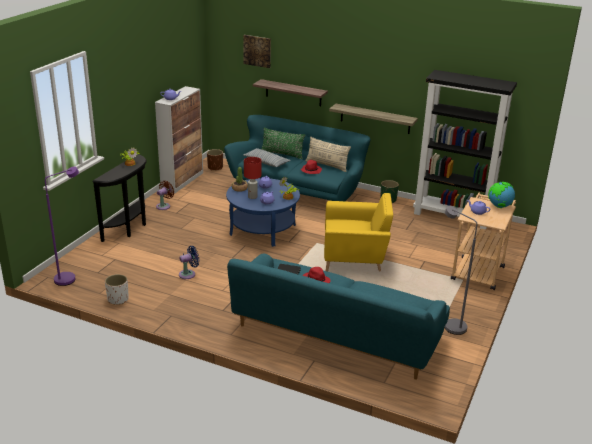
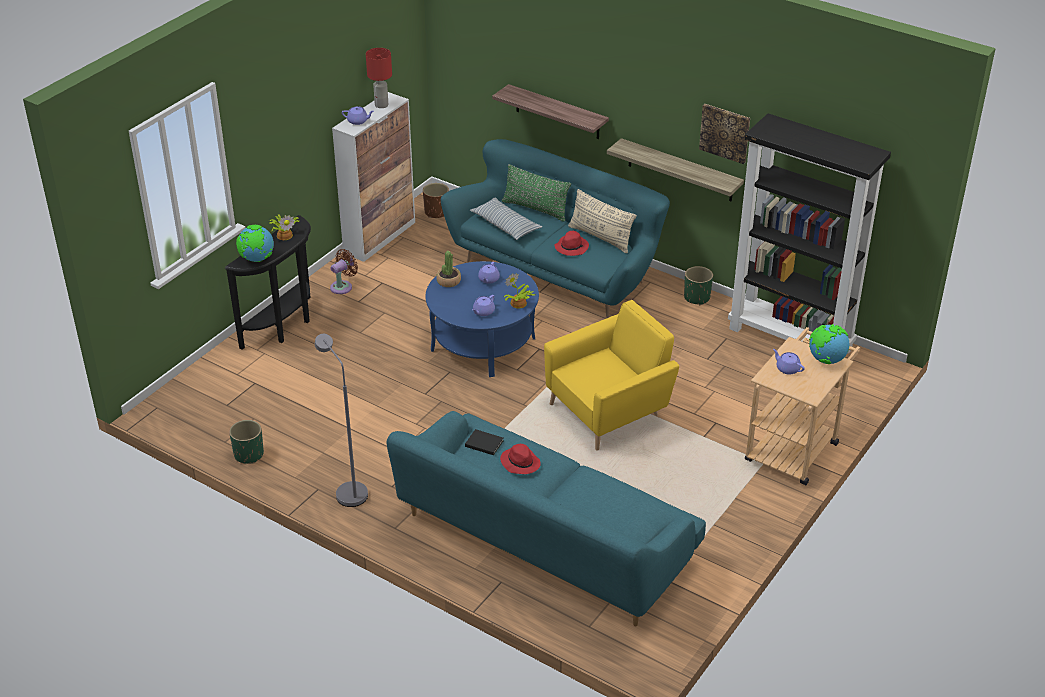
camera: 10 degrees right, 10 degrees up
purple floor lamp [45,167,79,286] -> none
white planter [105,274,129,305] -> green planter [229,420,264,464]
blue fan [179,246,199,279] -> none
picture [243,35,271,68] -> picture moved to [699,104,750,164]
red table lamp [244,157,261,199] -> red table lamp moved to [366,48,392,108]
yellow armchair [324,193,393,272] -> yellow armchair turned 45 degrees counterclockwise [544,300,679,451]
grey floor lamp [444,206,477,335] -> grey floor lamp moved to [315,334,368,507]
none -> globe [236,225,274,262]

